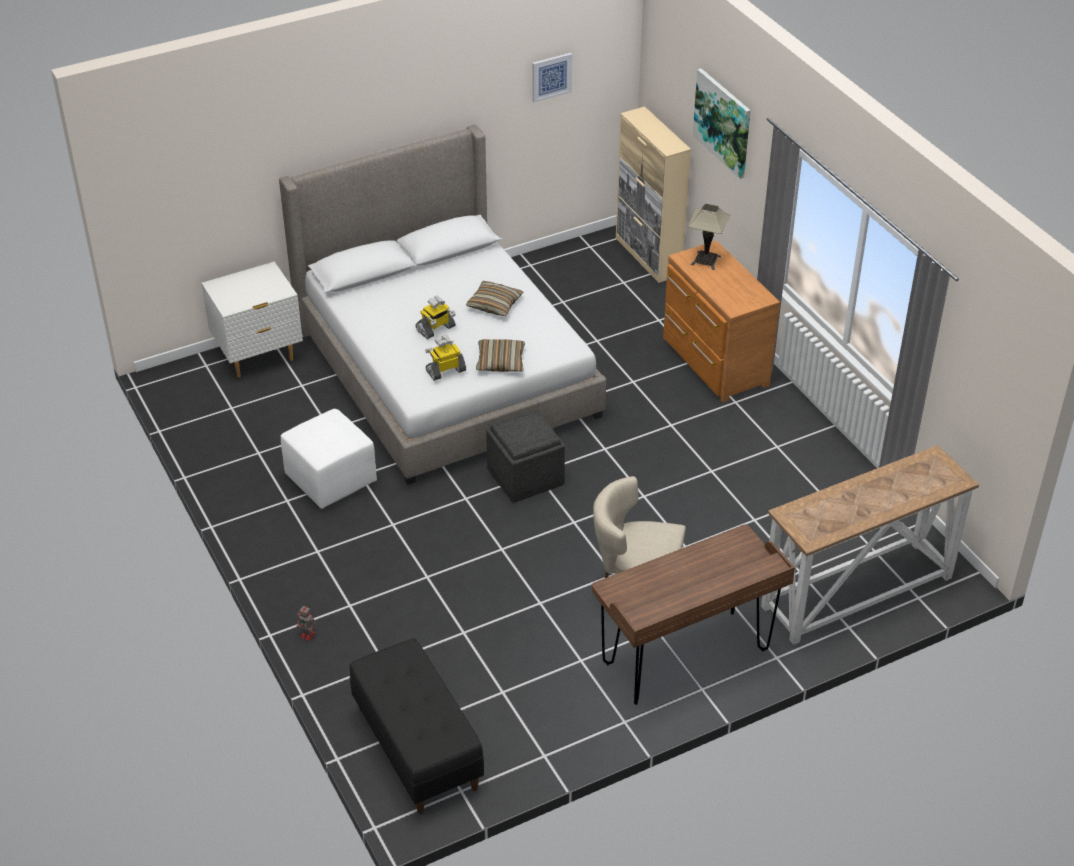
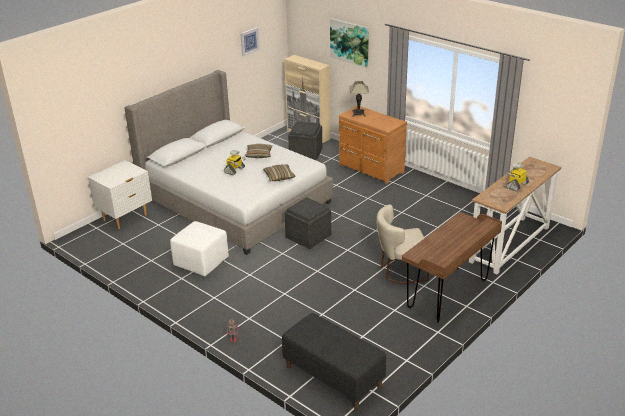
camera: 20 degrees left, 10 degrees down
toy robot [426,335,466,381] -> toy robot moved to [506,162,529,191]
none -> grey ottoman [288,121,322,160]

